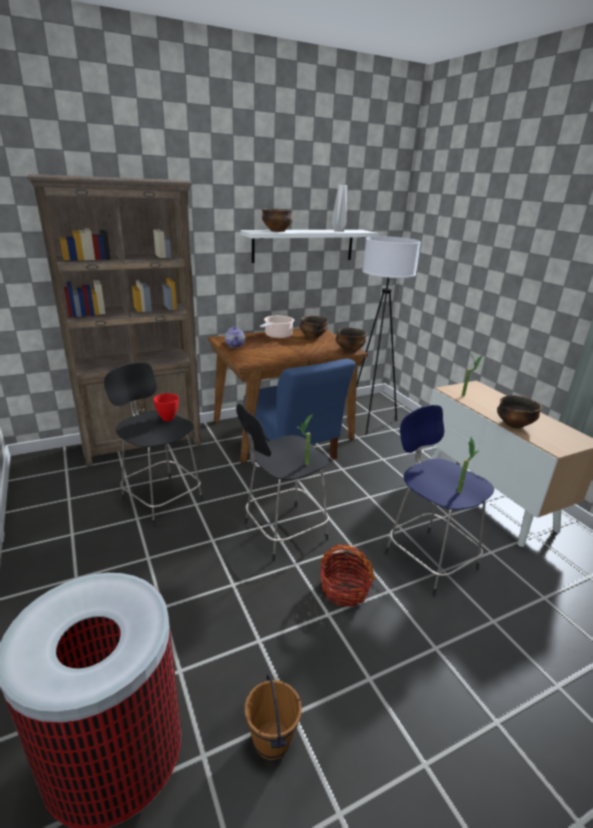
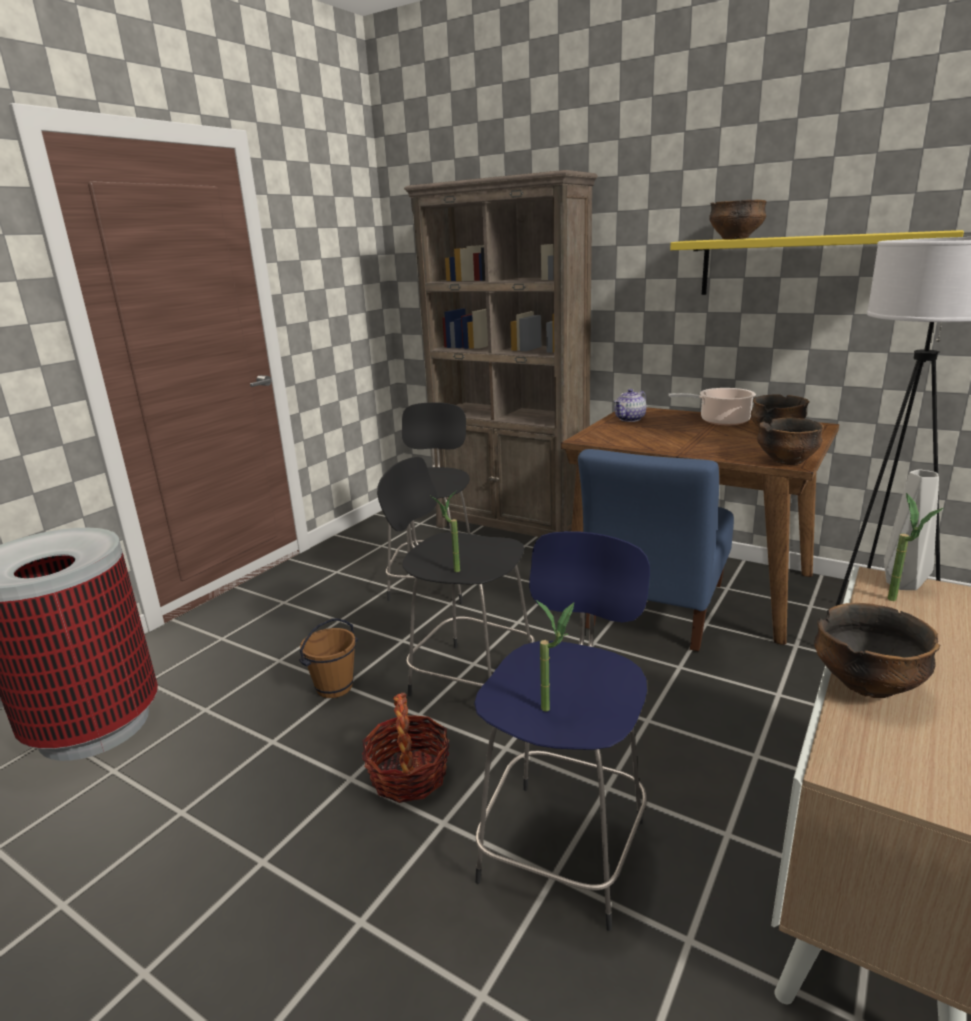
camera: 60 degrees right, 5 degrees down
red bowl [153,393,179,421] -> none
white shelf [240,230,377,263] -> yellow shelf [670,230,964,295]
brown bucket [245,673,302,760] -> brown bucket moved to [299,618,358,698]
grey vase [331,185,347,232] -> grey vase moved to [884,469,939,590]

